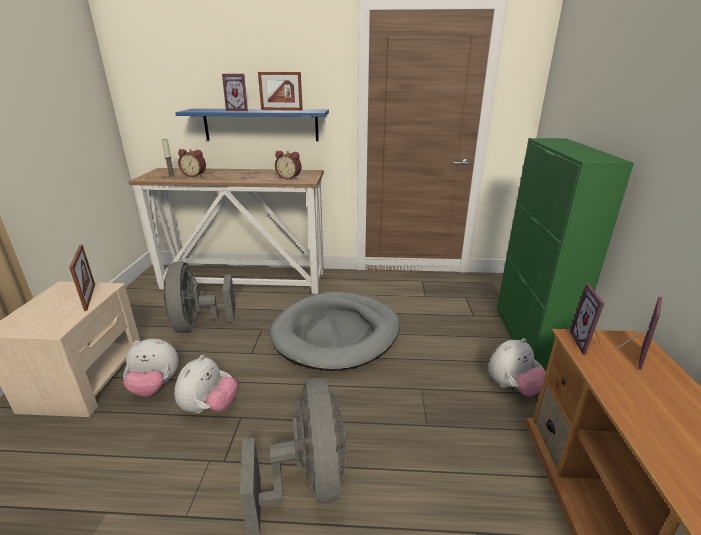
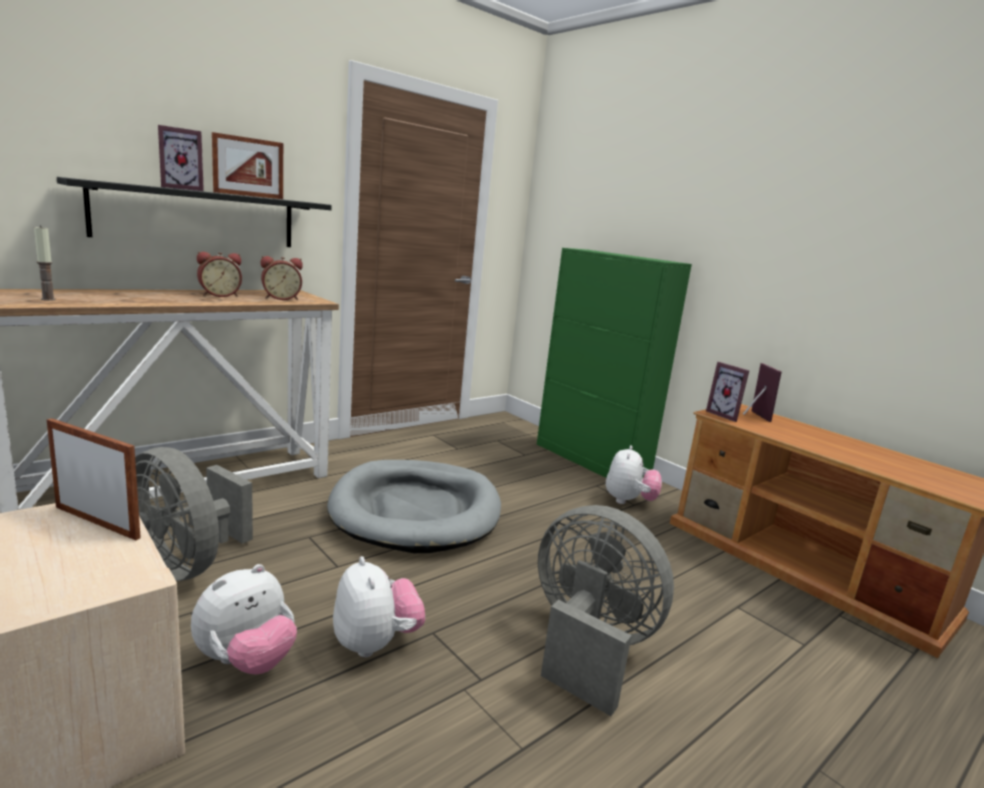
camera: 45 degrees left, 10 degrees down
blue shelf [175,109,329,141] -> black shelf [57,177,332,247]
alarm clock [178,149,206,177] -> alarm clock moved to [197,252,242,297]

